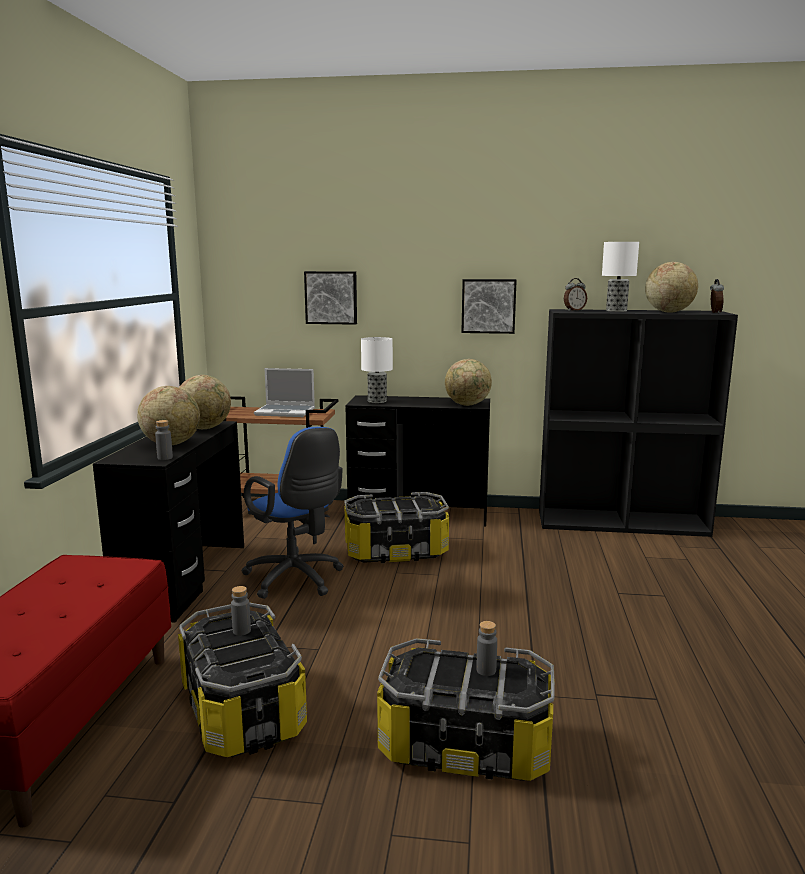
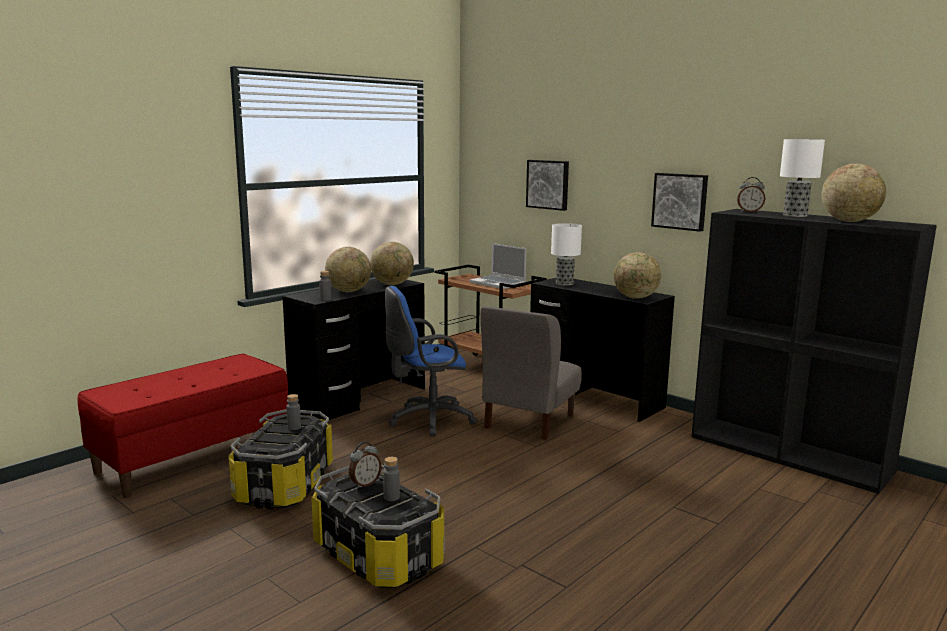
camera: 35 degrees right, 0 degrees up
blue office chair [242,427,344,599] -> blue office chair turned 75 degrees clockwise [385,286,477,436]
storage box [344,492,449,563] -> grey chair [480,306,582,440]
alarm clock [710,279,724,313] -> alarm clock moved to [349,442,382,488]

